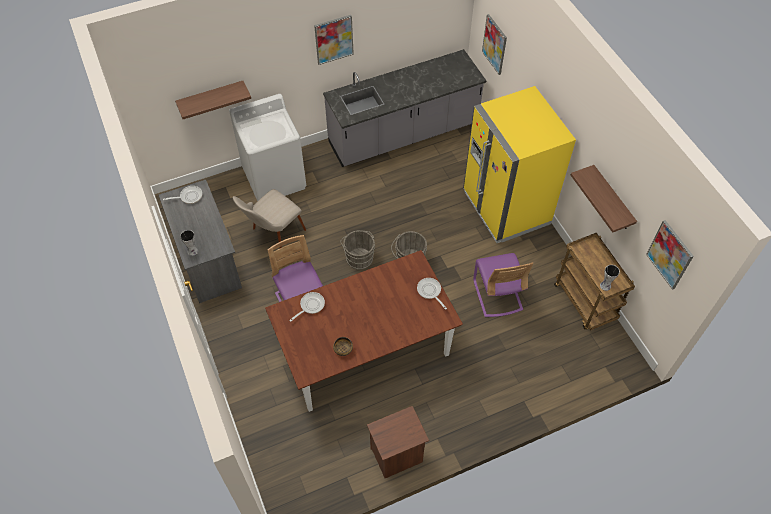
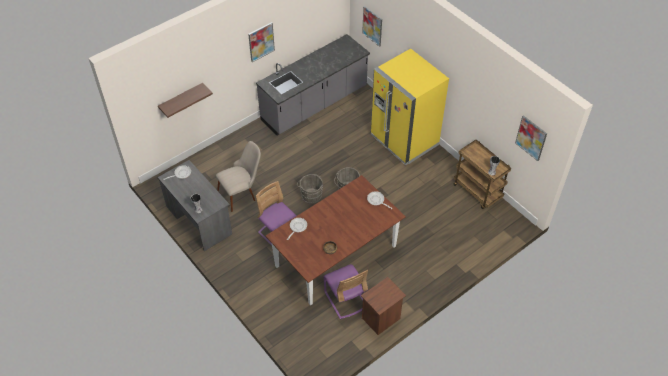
camera: 15 degrees left, 5 degrees down
white washing machine [229,94,306,201] -> none
beige chair [233,189,306,248] -> beige chair turned 150 degrees counterclockwise [216,141,261,212]
purple chair [473,253,533,317] -> purple chair moved to [324,264,368,319]
shelf [571,165,637,233] -> none

